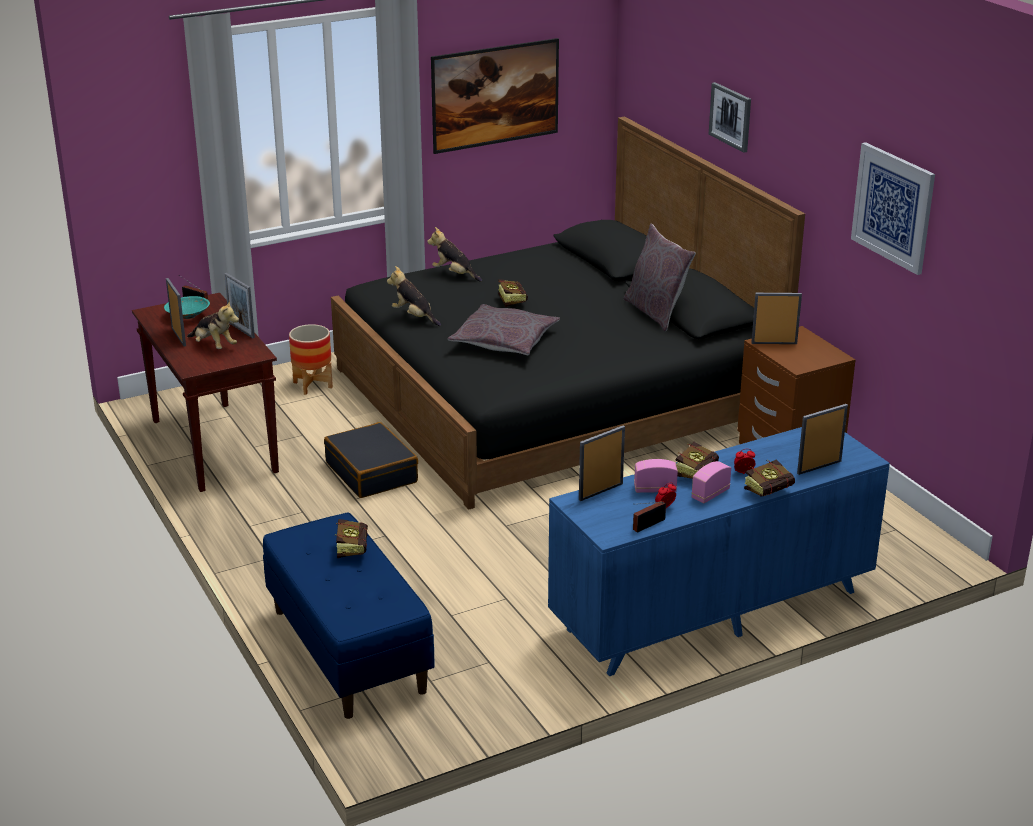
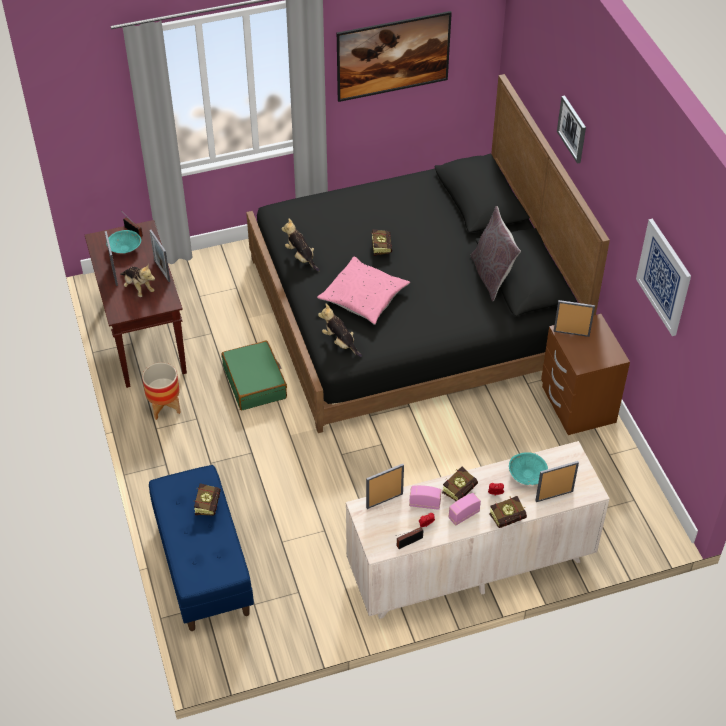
camera: 10 degrees right, 20 degrees up
planter [289,324,333,395] -> planter moved to [142,362,181,420]
black suitcase [324,422,418,498] -> green suitcase [222,340,287,411]
plush toy [427,227,482,282] -> plush toy moved to [318,304,362,357]
grey pillow [448,304,560,355] -> pink pillow [317,257,410,325]
blue dresser [548,427,890,676] -> beige dresser [346,441,610,619]
none -> turquoise bowl [509,452,548,485]

